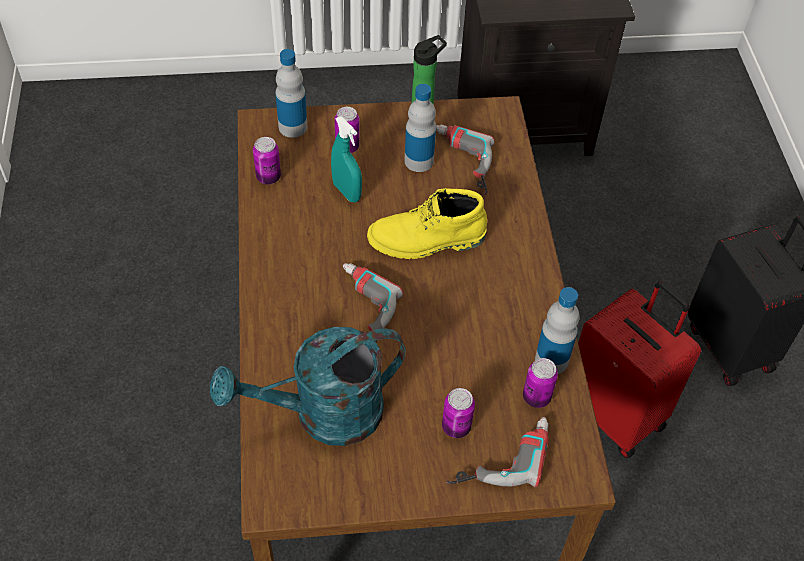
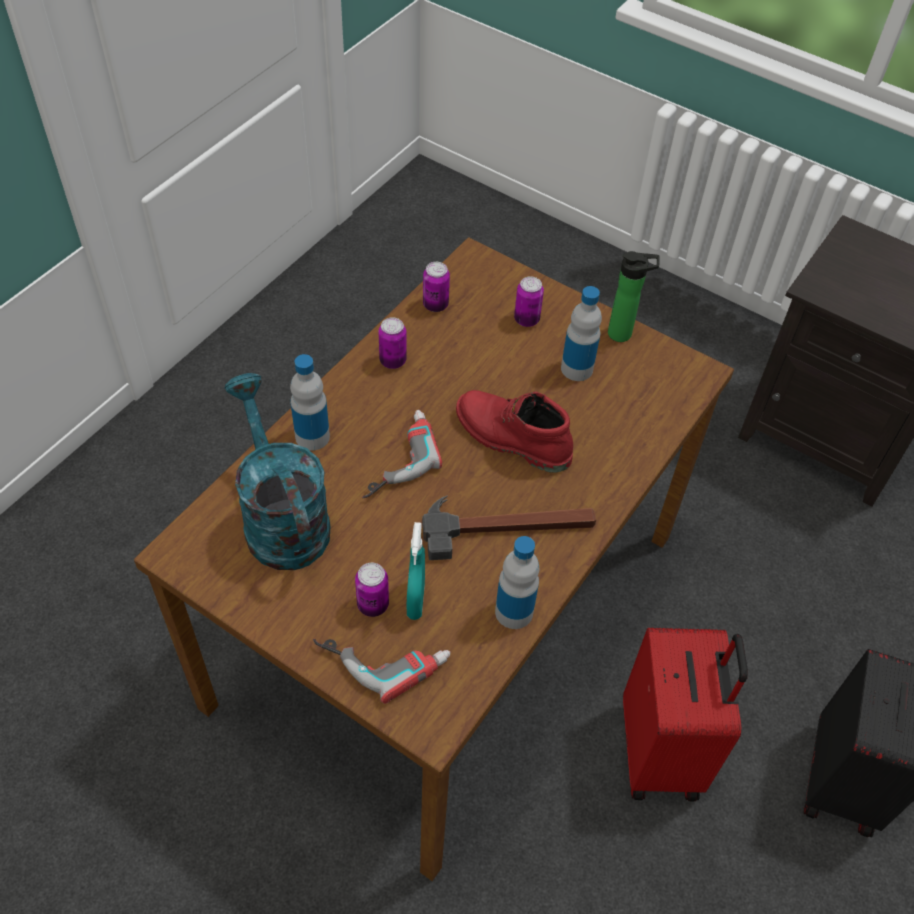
camera: 40 degrees right, 0 degrees up
turquoise watering can [210,327,406,446] -> turquoise watering can turned 45 degrees clockwise [224,373,330,570]
bottle [275,49,307,138] -> bottle moved to [290,354,330,451]
turquoise spray bottle [331,116,362,202] -> turquoise spray bottle moved to [407,522,425,620]
yellow boot [367,188,487,259] -> red boot [456,390,573,473]
power drill [436,124,494,195] -> none
can [523,358,558,408] -> can moved to [378,317,406,369]
none -> hammer [422,496,596,560]

